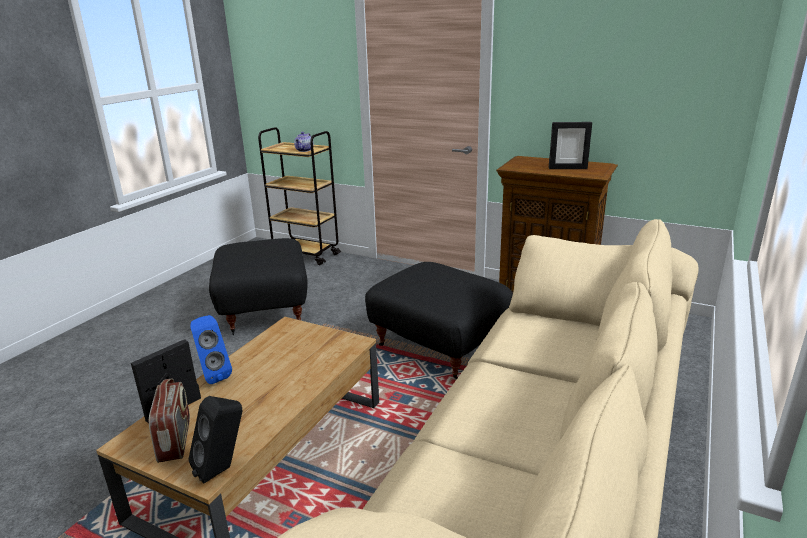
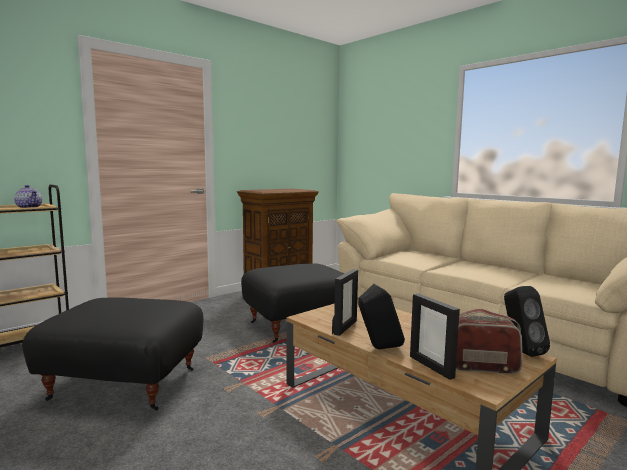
camera: 70 degrees left, 15 degrees down
blue speaker [190,315,232,384] -> black speaker [358,284,405,349]
picture frame [549,122,592,169] -> picture frame moved to [332,269,358,336]

